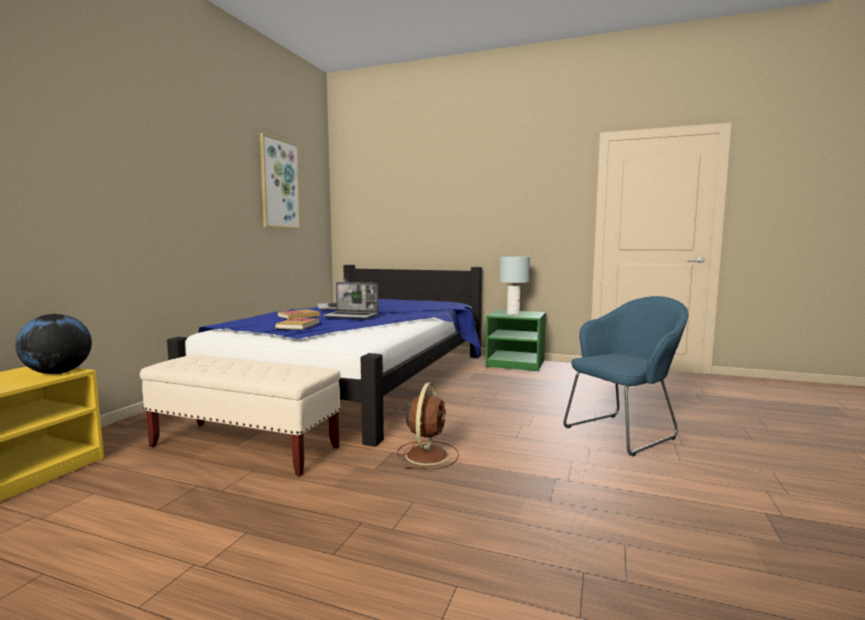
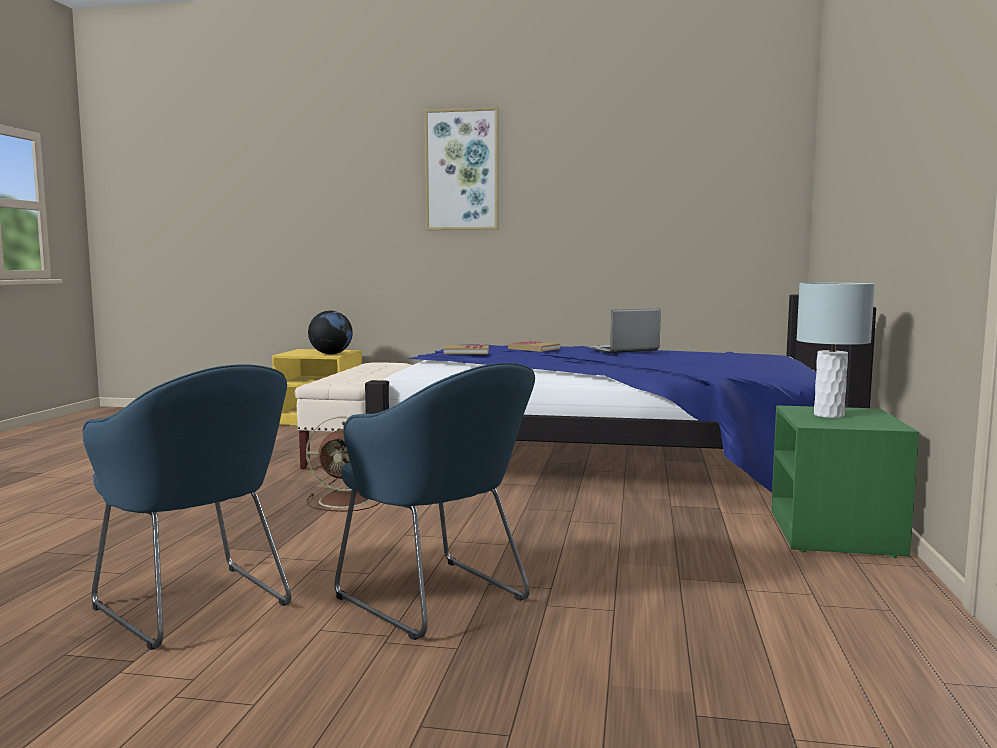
camera: 80 degrees right, 0 degrees up
picture [260,133,300,229] -> picture moved to [425,107,498,230]
laptop [323,282,378,319] -> none
none -> blue armchair [83,364,291,650]

